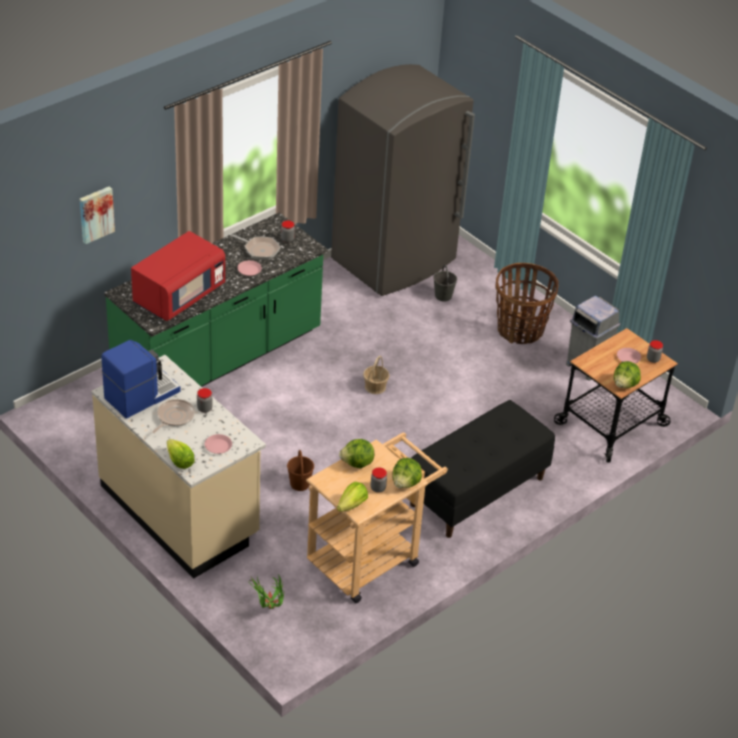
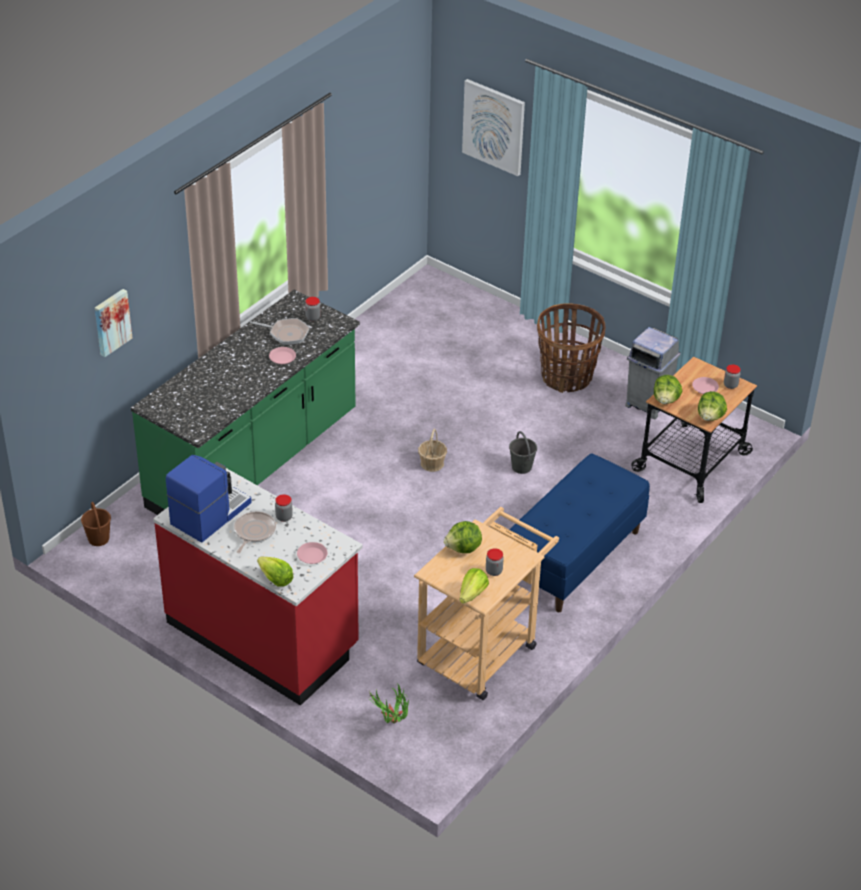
camera: 10 degrees left, 0 degrees up
beige counter [91,355,266,578] -> red counter [153,468,363,706]
red microwave [131,231,225,321] -> none
brown bucket [287,450,314,491] -> brown bucket moved to [81,502,111,546]
grey fridge [331,64,475,296] -> none
lettuce [392,458,422,488] -> lettuce moved to [654,375,683,404]
black bench [410,400,555,538] -> blue bench [510,453,650,612]
grey bucket [433,264,457,301] -> grey bucket moved to [509,431,537,474]
none -> picture [462,79,525,176]

